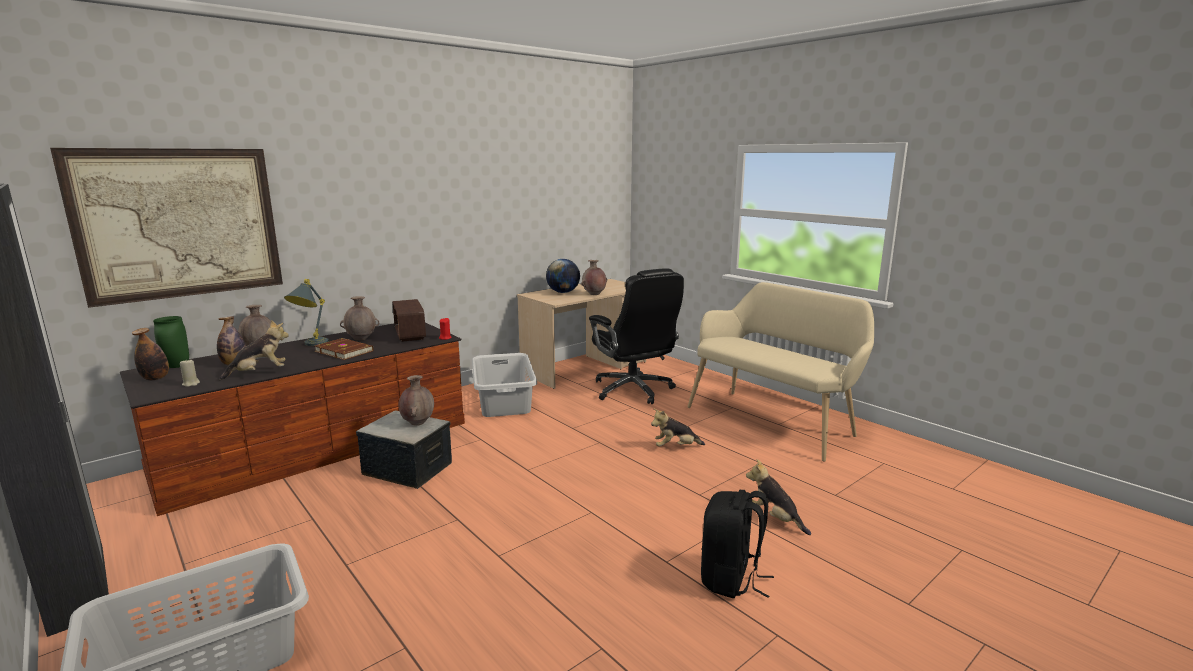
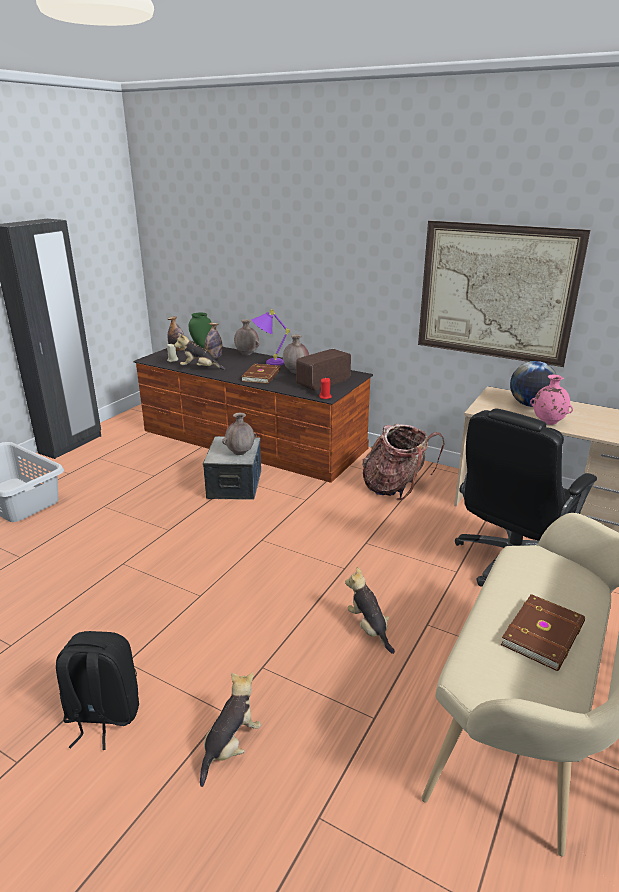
camera: 70 degrees right, 10 degrees up
picture [50,148,283,308] -> picture moved to [418,221,590,367]
plush toy [219,320,289,381] -> plush toy turned 150 degrees clockwise [174,333,225,370]
grey table lamp [284,279,329,346] -> purple table lamp [251,309,290,366]
grey laundry basket [472,353,537,417] -> backpack [362,424,445,500]
brown vase [581,260,607,295] -> pink vase [530,374,573,425]
none -> brown book [501,594,585,671]

